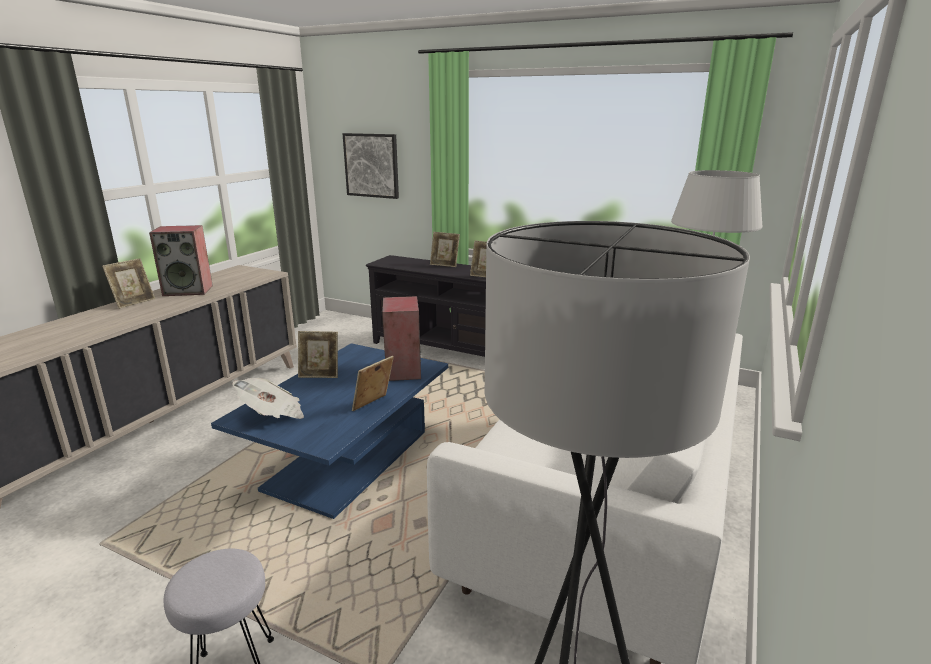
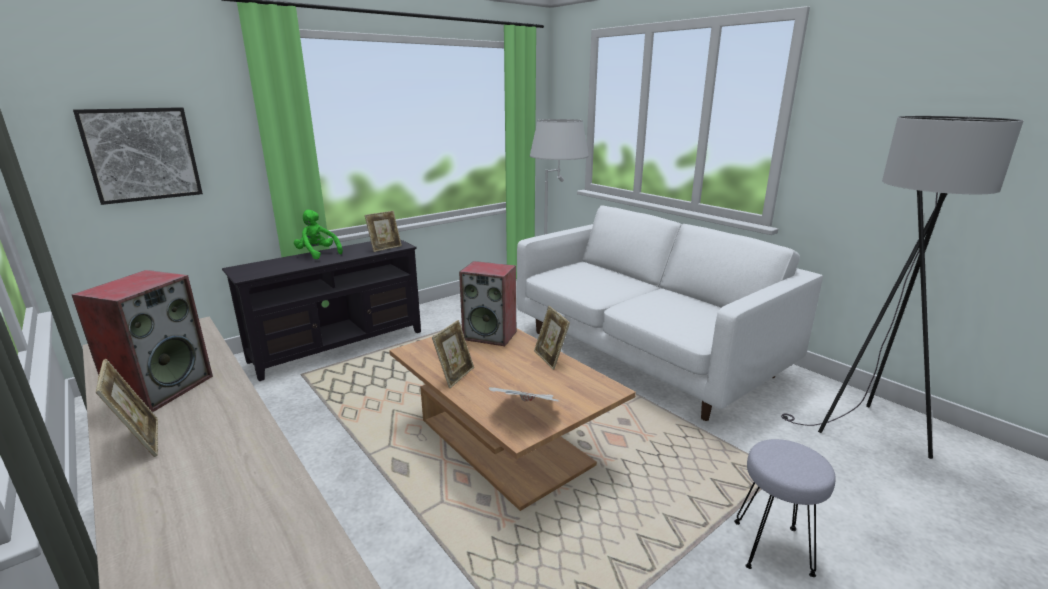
camera: 65 degrees left, 0 degrees up
blue coffee table [211,343,448,519] -> brown coffee table [389,327,636,511]
picture frame [430,232,460,267] -> green plush toy [294,210,343,260]

